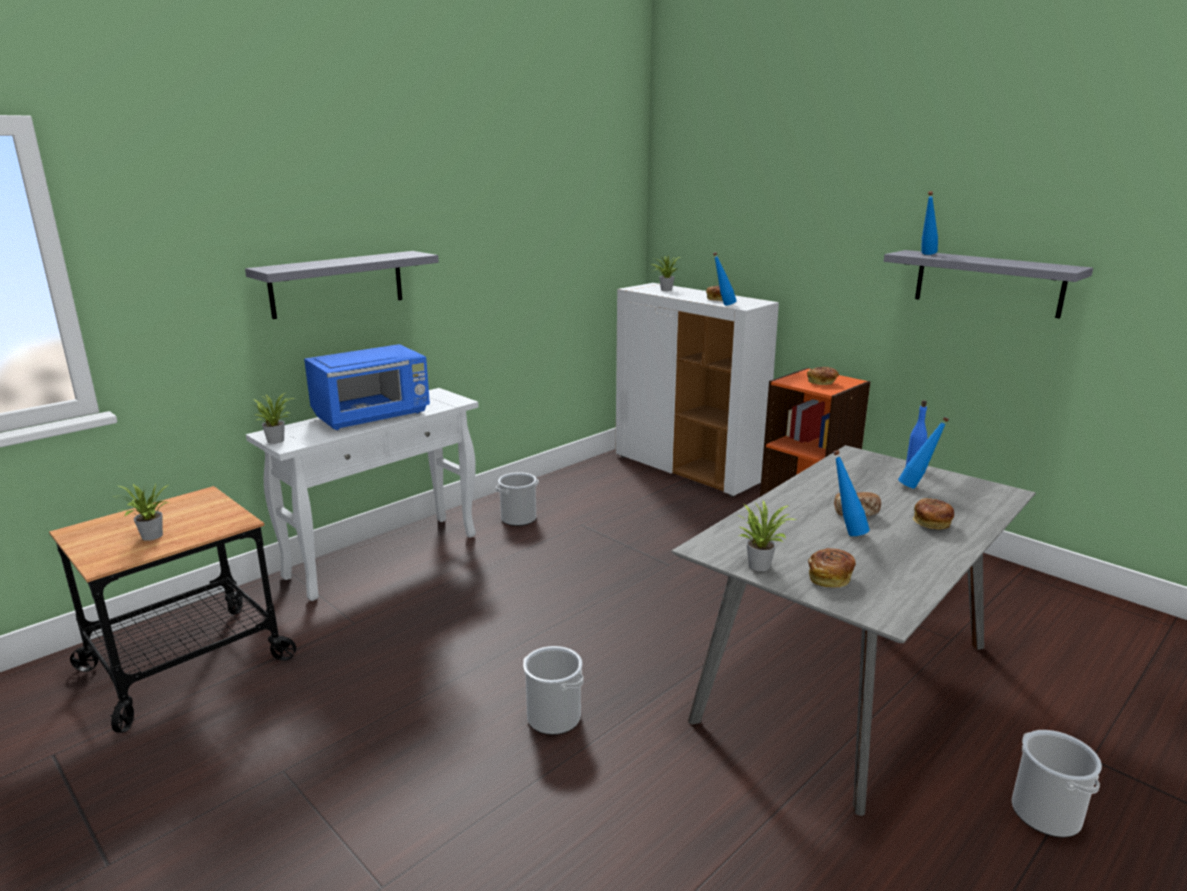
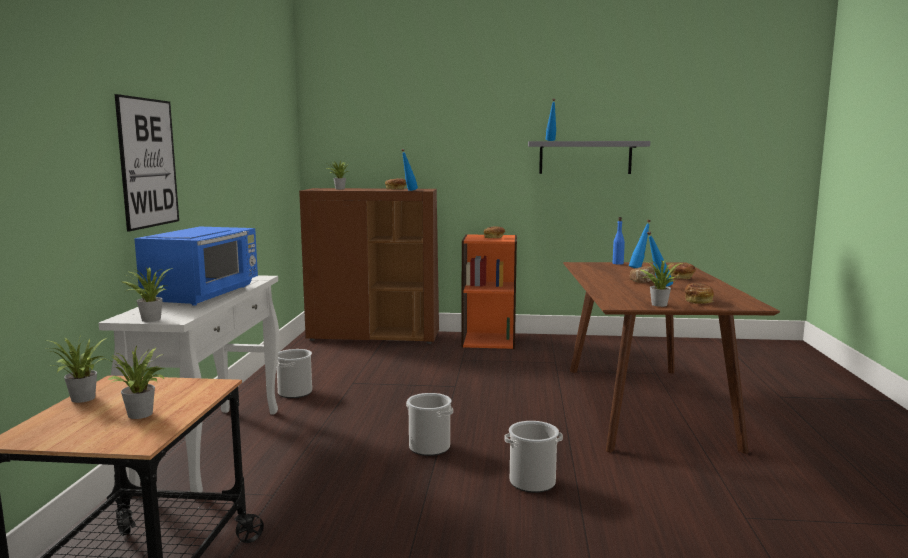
camera: 40 degrees left, 10 degrees down
grey shelf [245,251,439,319] -> picture [115,94,179,231]
white cabinet [616,283,779,497] -> brown cabinet [299,188,439,344]
grey dining table [672,445,1036,816] -> brown dining table [563,262,780,454]
bucket [1012,730,1102,838] -> bucket moved to [406,393,453,456]
none -> potted plant [46,334,107,403]

